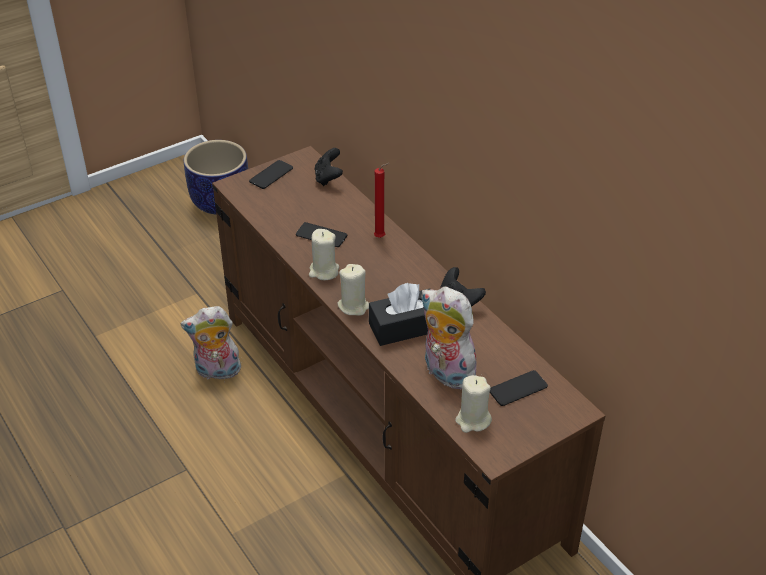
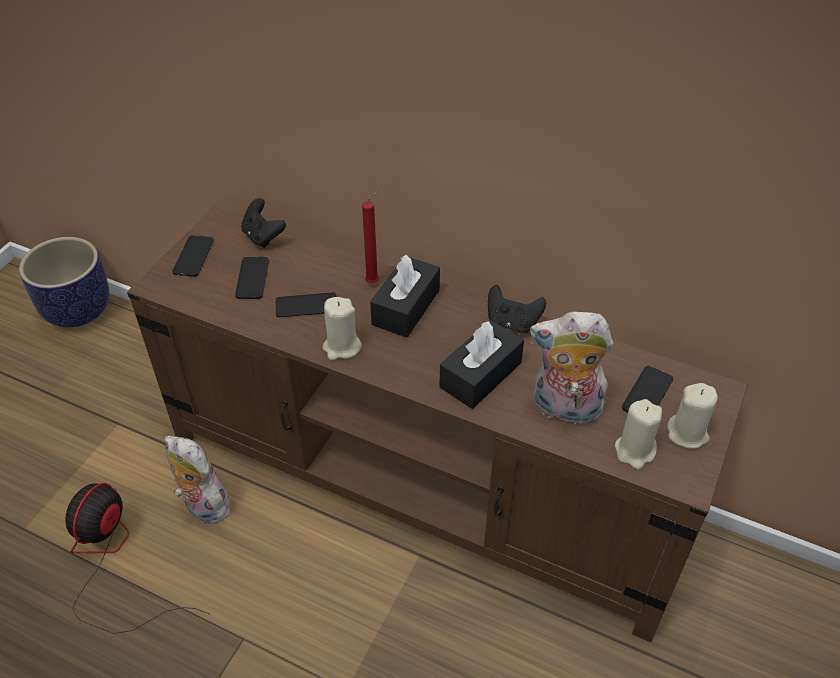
camera: 30 degrees left, 5 degrees up
plush toy [180,306,241,379] -> plush toy turned 75 degrees clockwise [165,436,233,524]
beige candle [337,264,369,316] -> beige candle moved to [667,383,718,449]
none -> fan [65,483,210,634]
none -> phone [235,257,269,299]
none -> black tissue box [370,255,440,337]

